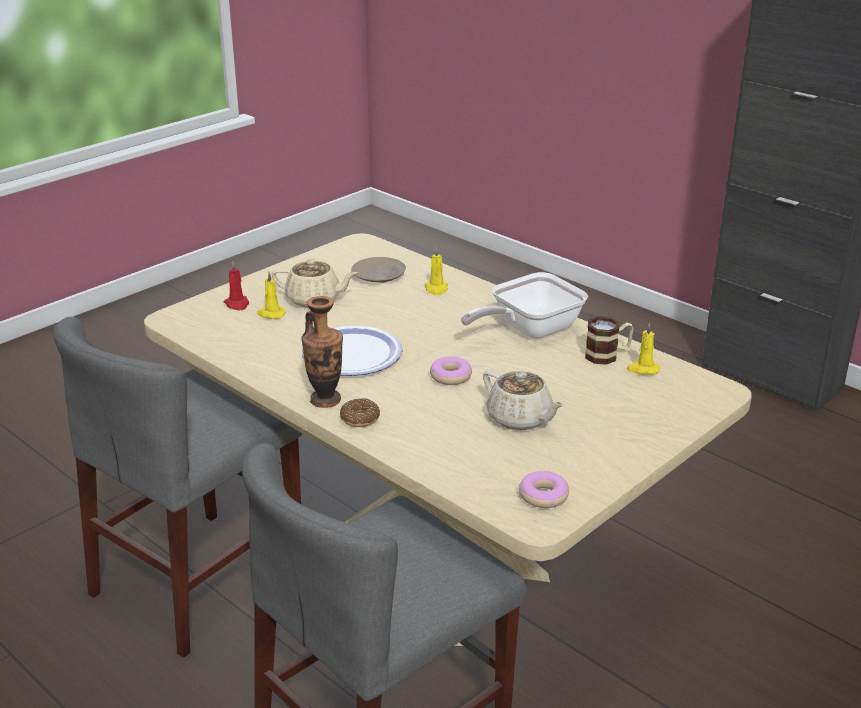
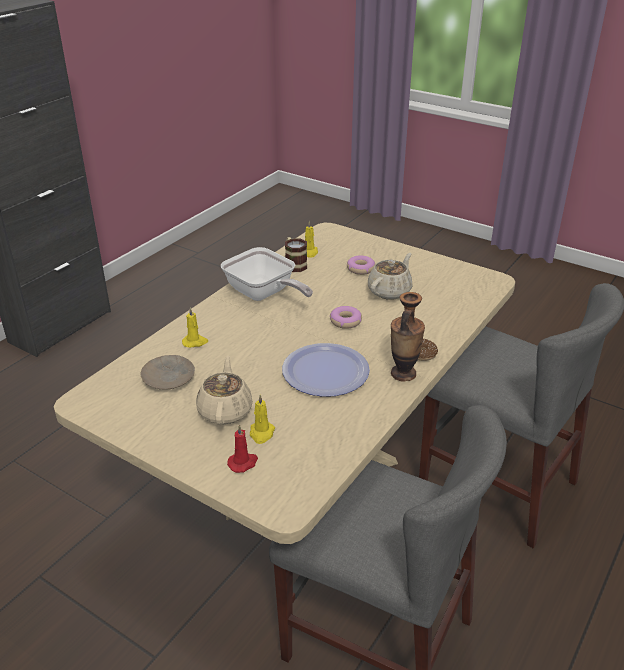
camera: 100 degrees left, 5 degrees up
donut [519,471,569,508] -> donut moved to [347,255,375,275]

